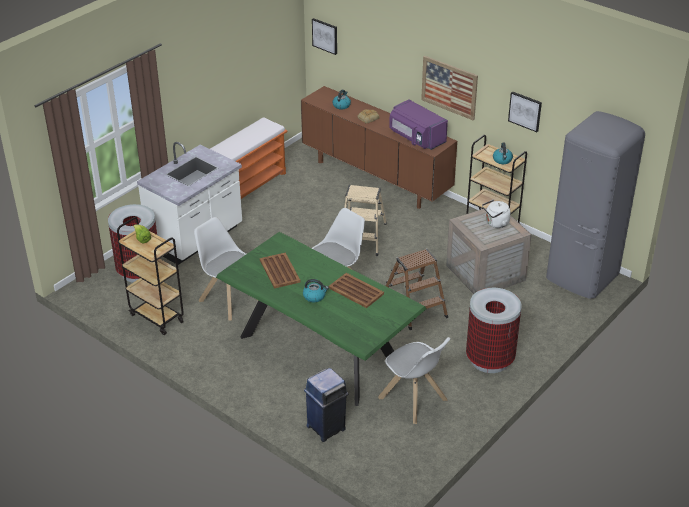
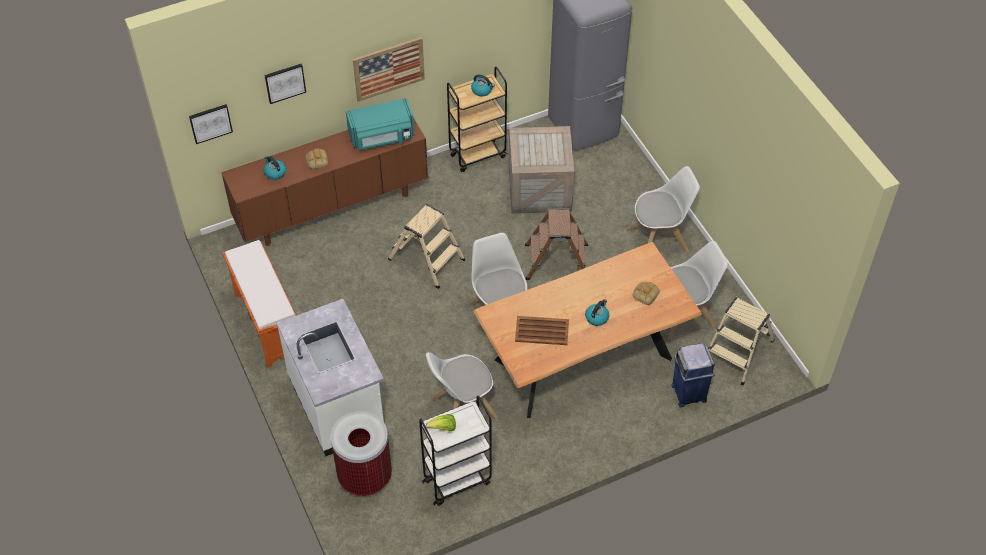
camera: 65 degrees left, 15 degrees up
brown cart [117,217,184,335] -> white cart [419,396,492,506]
green dining table [216,232,427,406] -> brown dining table [473,242,702,418]
brown tray [328,273,384,308] -> none
purple microwave [389,100,448,150] -> turquoise microwave [346,98,415,151]
trash can [466,288,522,373] -> chair [627,166,700,252]
white kettle [482,200,511,228] -> none
picture [508,91,542,132] -> picture moved to [265,64,306,104]
none -> bread [633,282,660,305]
none -> beige step ladder [709,297,775,386]

